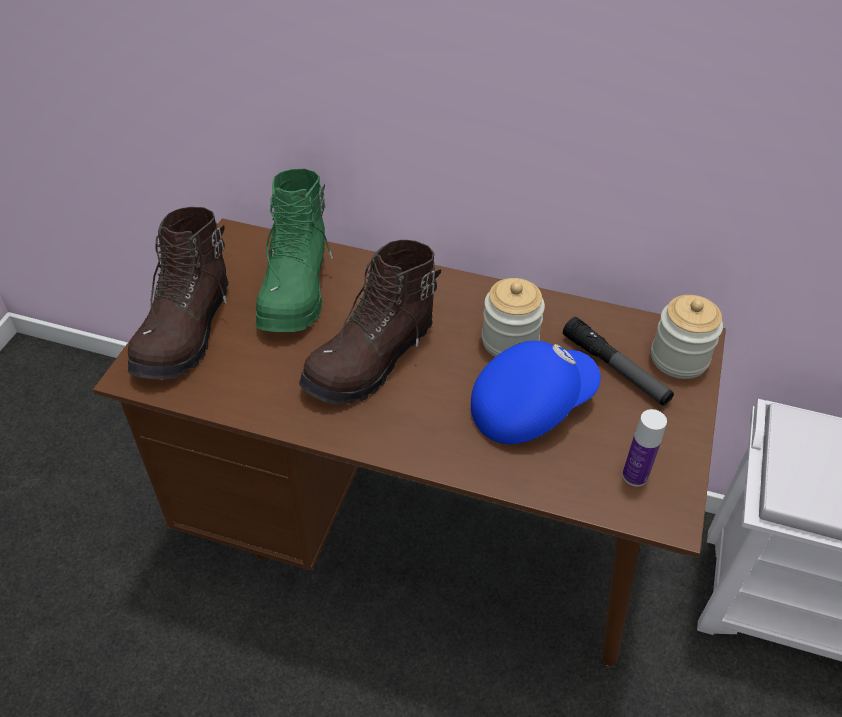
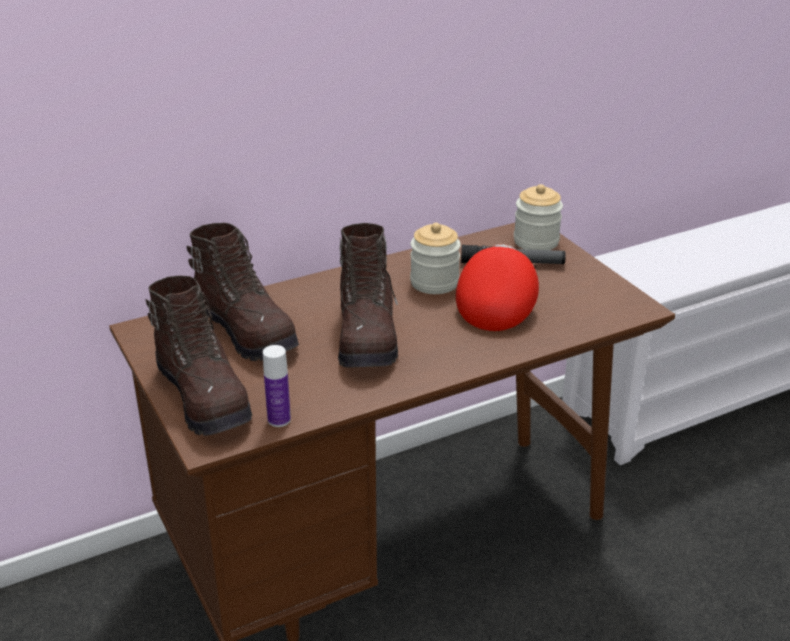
camera: 45 degrees left, 15 degrees down
green boot [255,168,333,332] -> brown boot [187,223,299,361]
blue cap [471,341,601,444] -> red cap [456,244,539,331]
bottle [622,409,667,487] -> bottle moved to [263,345,291,427]

